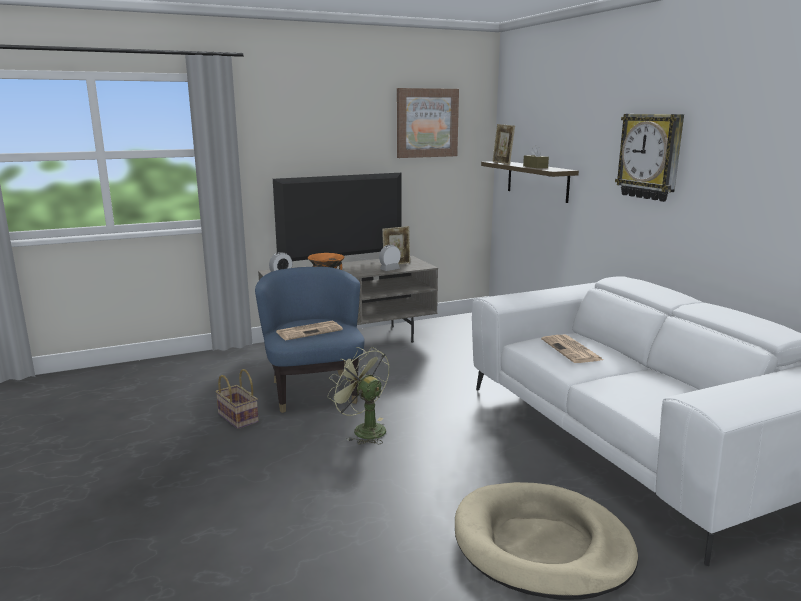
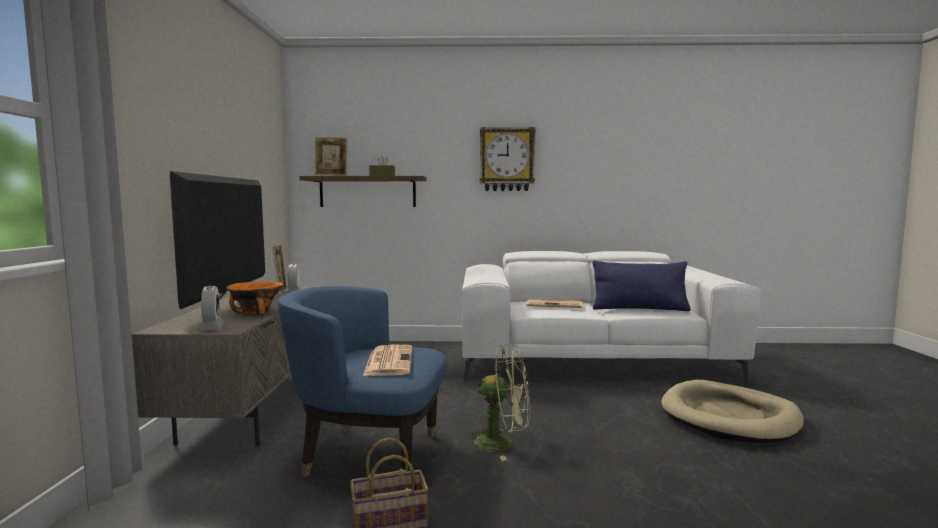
camera: 65 degrees left, 10 degrees down
green fan [327,347,389,445] -> green fan turned 150 degrees counterclockwise [465,344,530,461]
picture [397,88,459,158] -> none
none -> blue pillow [592,260,691,311]

